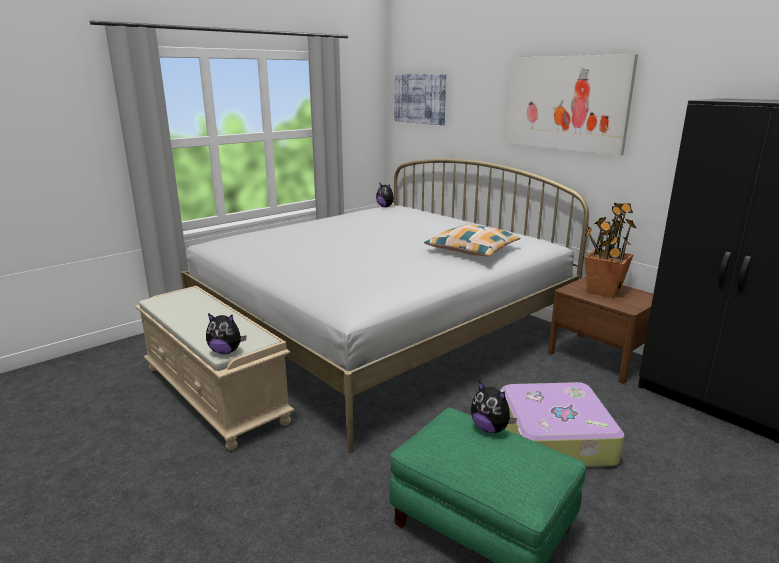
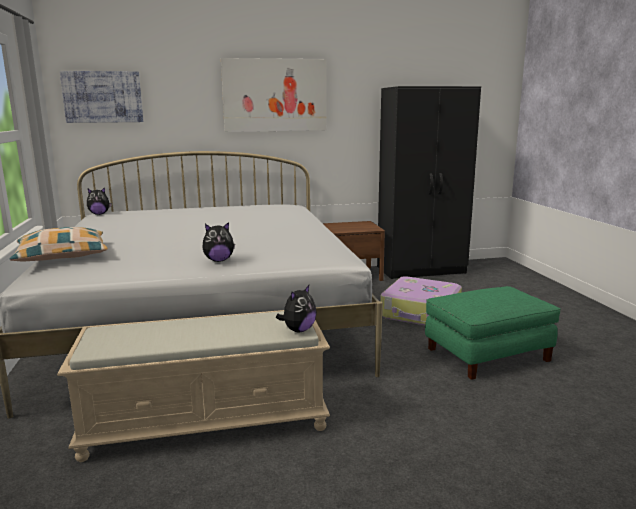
camera: 60 degrees left, 5 degrees down
pillow [424,224,520,257] -> pillow moved to [10,227,108,261]
plush toy [471,381,517,433] -> plush toy moved to [202,222,235,262]
potted plant [584,203,636,298] -> none

